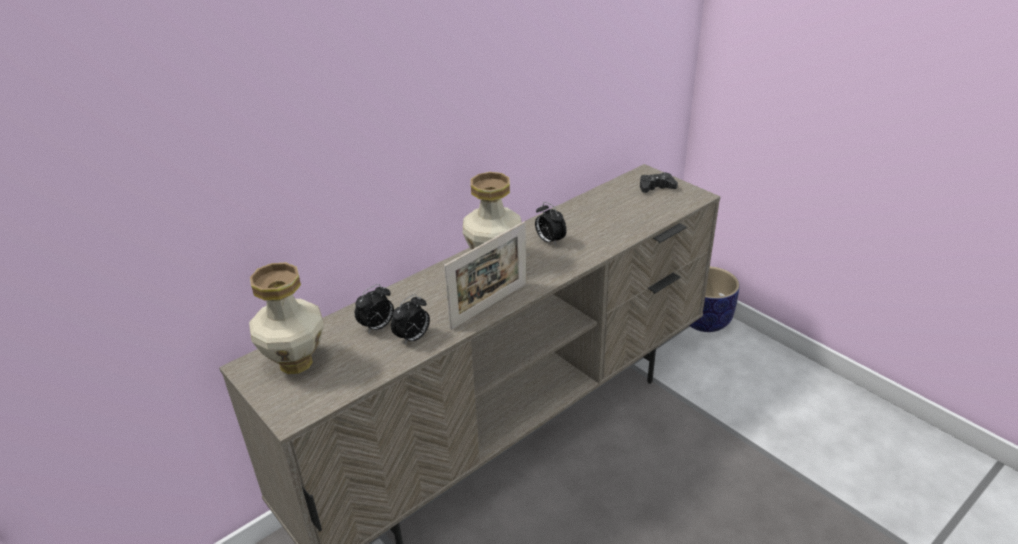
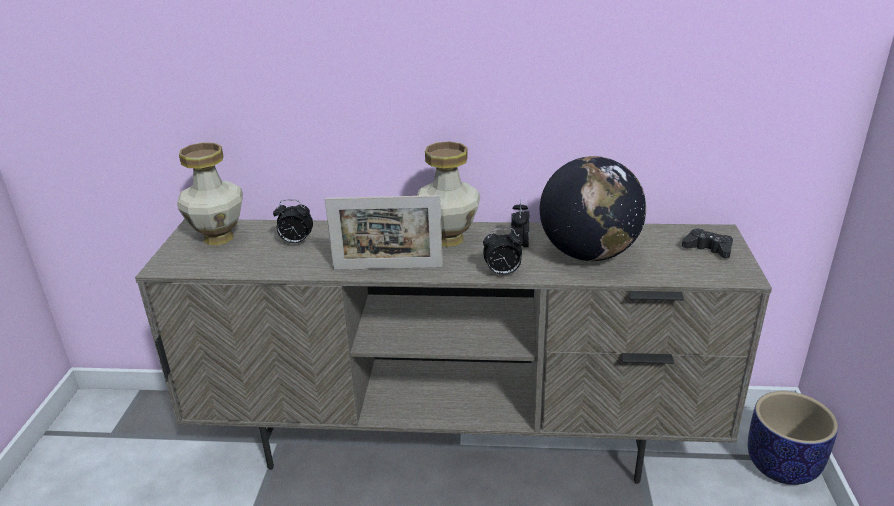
camera: 45 degrees right, 5 degrees down
alarm clock [391,294,430,346] -> alarm clock moved to [483,227,523,275]
none -> globe [540,156,646,261]

